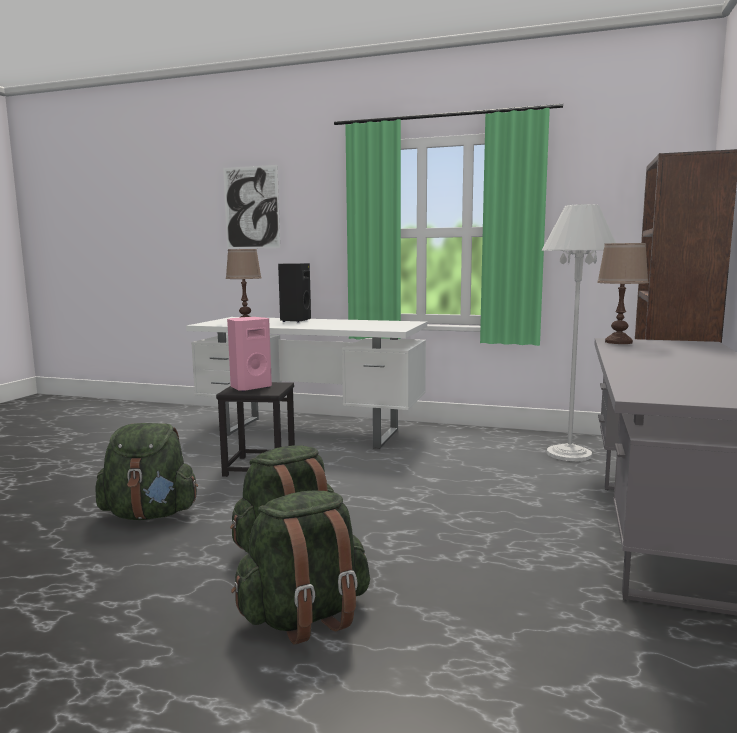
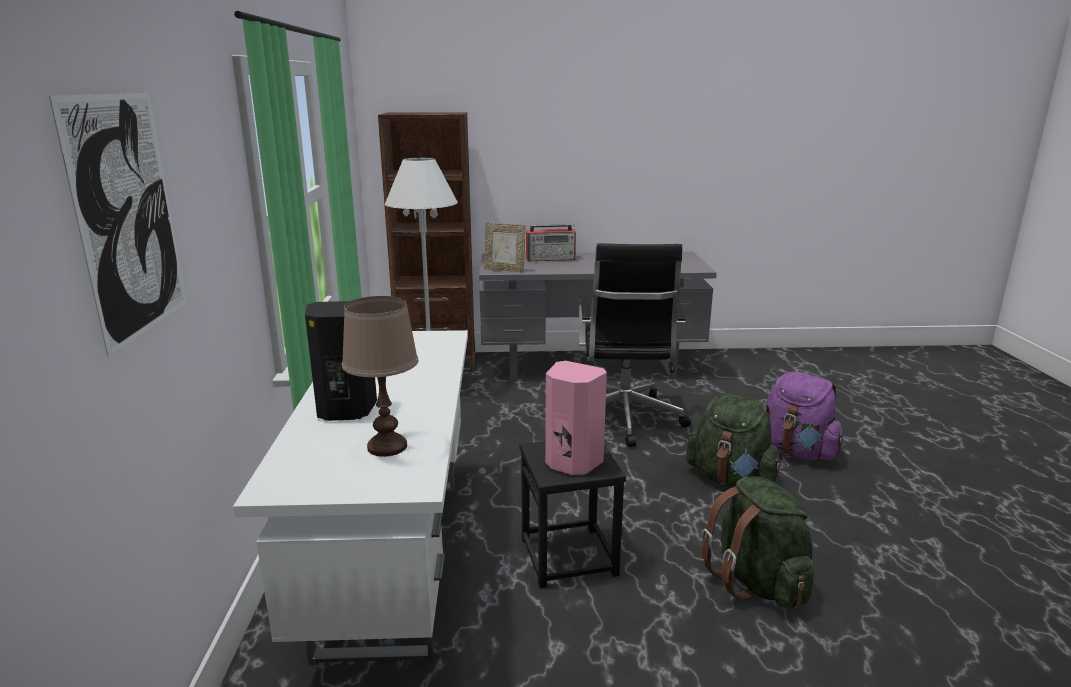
camera: 110 degrees left, 10 degrees up
green backpack [231,491,370,644] -> purple backpack [764,372,844,460]
brown table lamp [597,243,649,344] -> picture frame [485,223,526,272]
none -> radio [526,224,576,261]
none -> black office chair [579,243,691,447]

